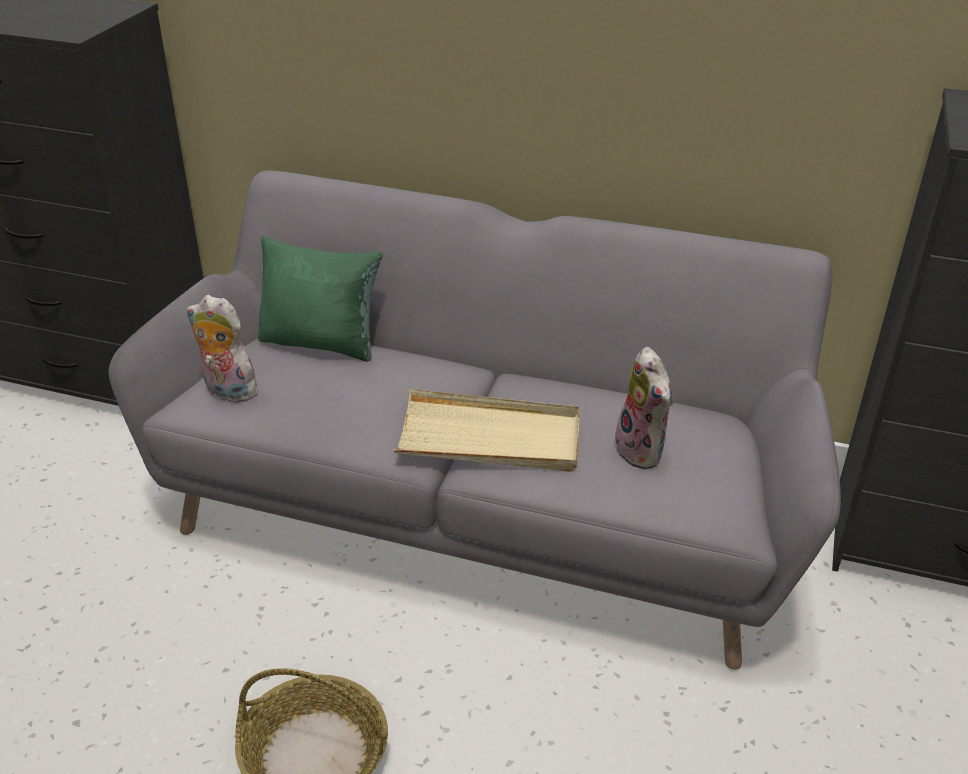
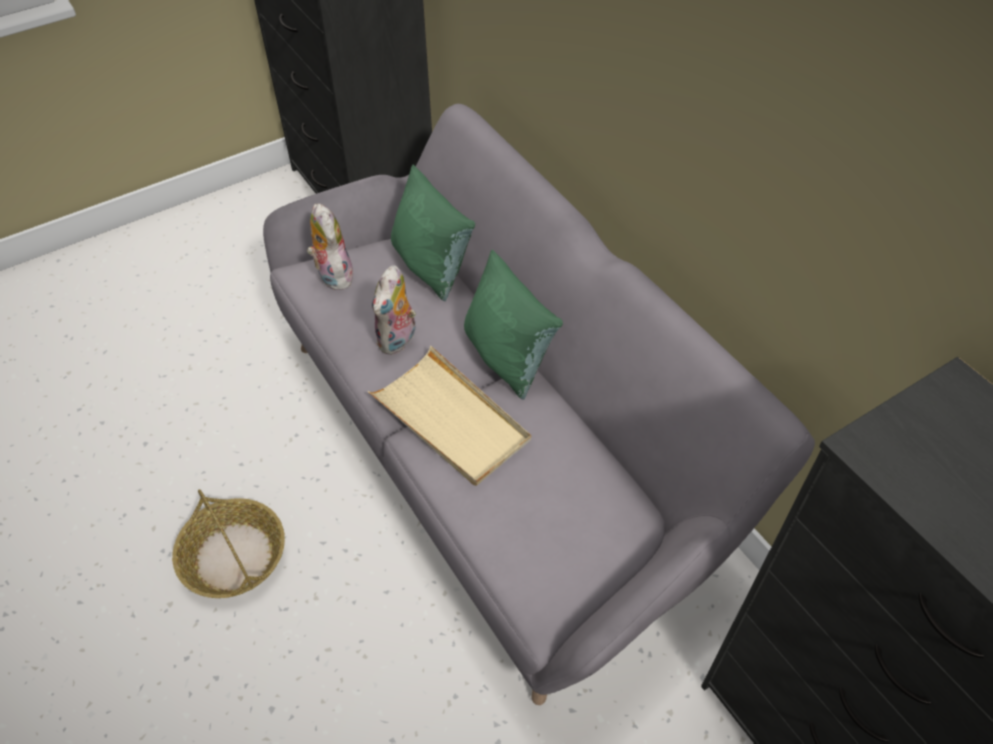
camera: 40 degrees right, 15 degrees up
plush toy [615,347,674,469] -> plush toy moved to [372,265,416,355]
none -> green pillow [464,249,563,400]

